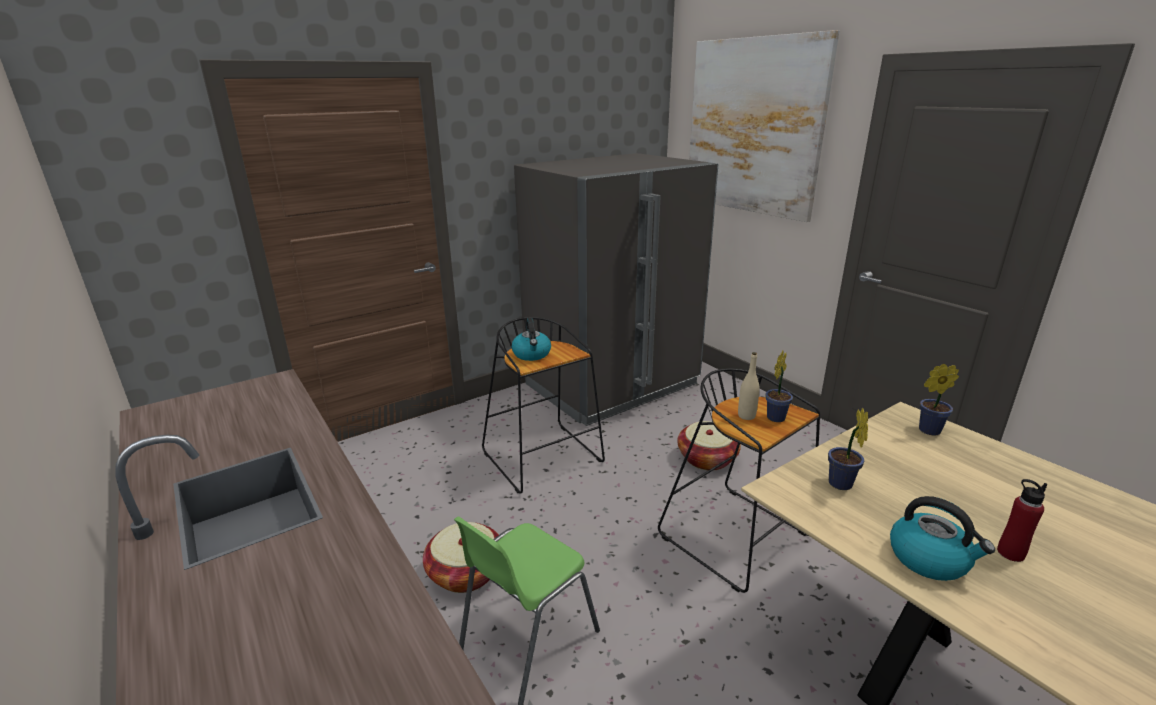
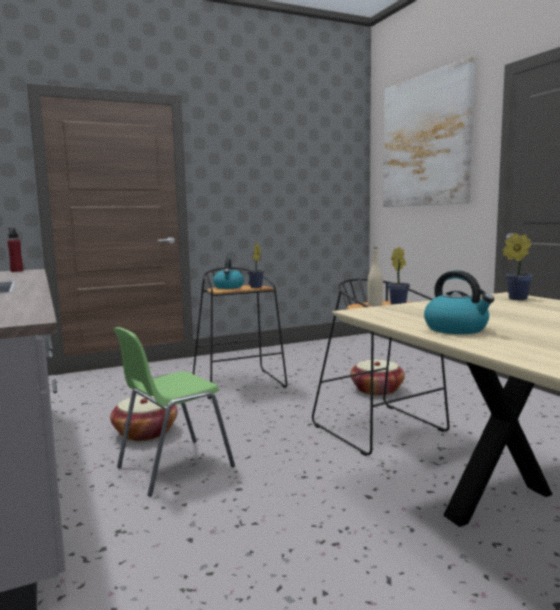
camera: 10 degrees right, 15 degrees down
grey fridge [514,153,718,426] -> none
potted plant [828,407,868,490] -> potted plant moved to [248,243,264,288]
red bottle [997,479,1047,562] -> red bottle moved to [7,228,23,272]

